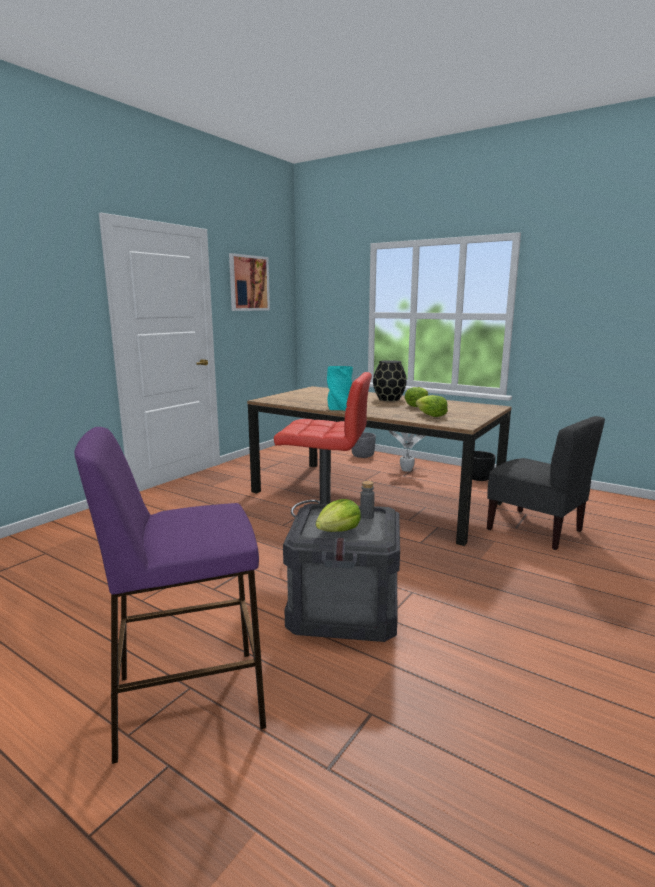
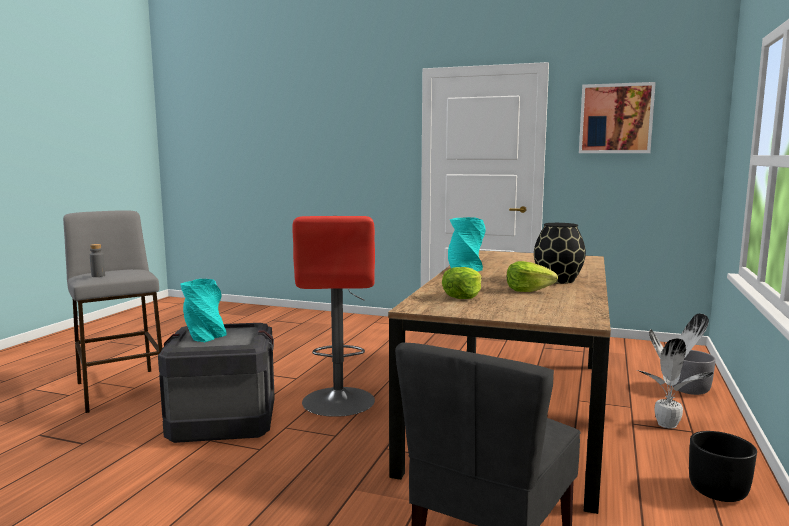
camera: 75 degrees right, 5 degrees down
purple stool [74,427,266,764] -> grey stool [63,210,162,413]
lettuce [316,499,361,532] -> turquoise vase [180,279,226,342]
grey bottle [360,481,375,519] -> grey bottle moved to [90,244,105,277]

